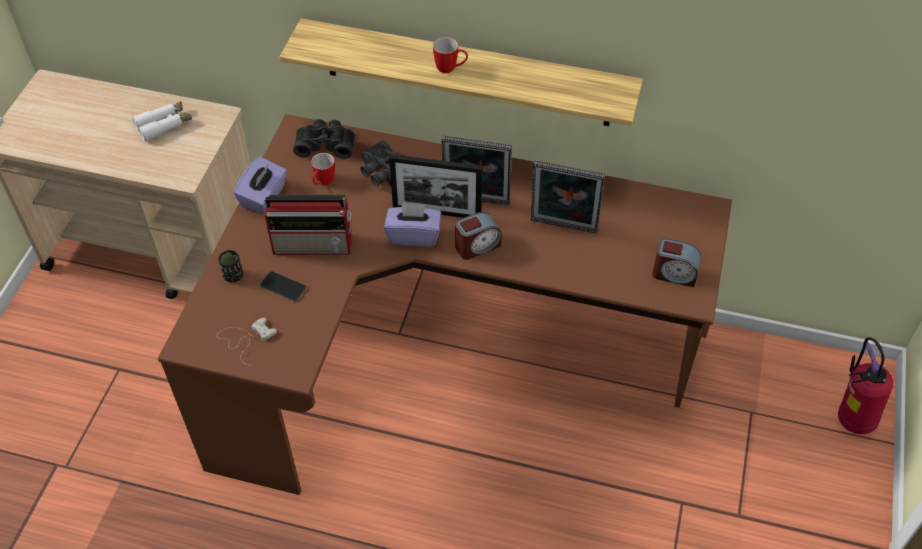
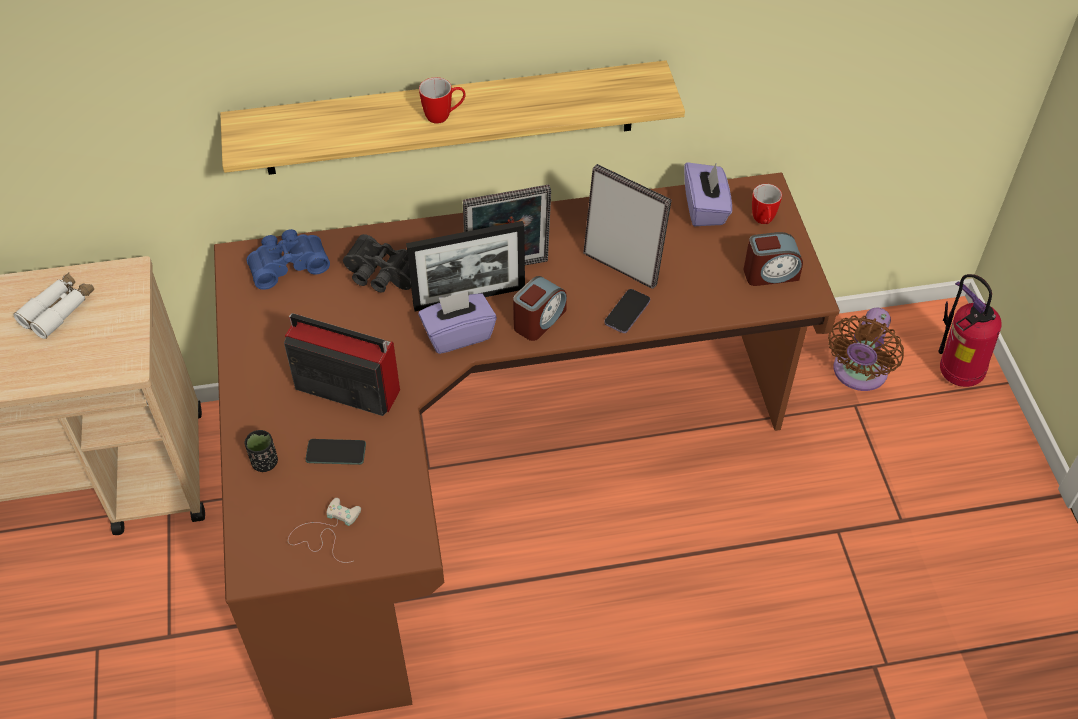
camera: 25 degrees left, 0 degrees up
purple tissue box [234,157,287,214] -> purple tissue box moved to [684,162,732,226]
radio [264,195,352,255] -> radio turned 135 degrees counterclockwise [284,313,400,416]
black binoculars [293,119,355,159] -> blue binoculars [246,229,330,290]
mug [311,153,335,185] -> mug moved to [752,184,782,224]
picture frame [531,161,605,234] -> picture frame turned 135 degrees counterclockwise [583,164,672,289]
none -> phone [604,289,650,333]
none -> brown fan [828,308,904,391]

